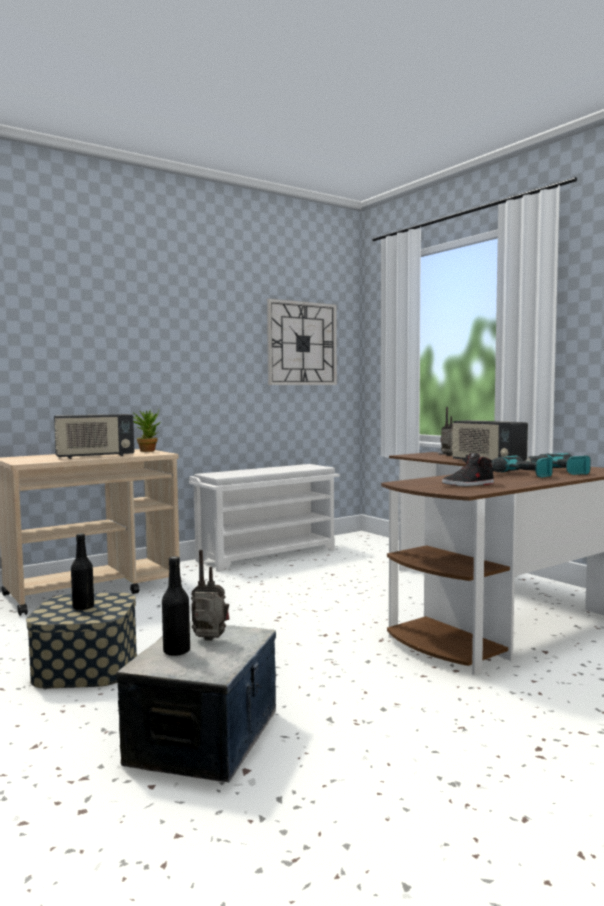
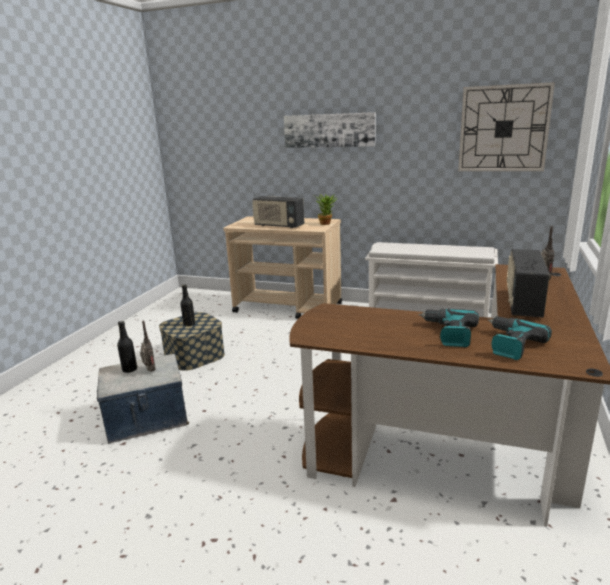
camera: 55 degrees right, 15 degrees up
black shoe [442,452,494,487] -> none
none -> picture [284,112,376,148]

